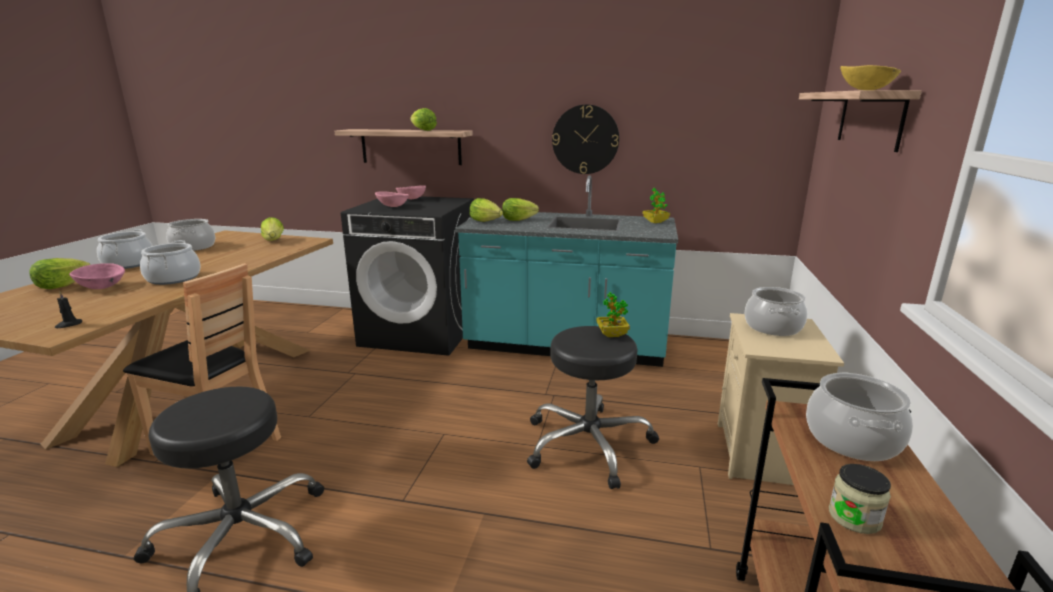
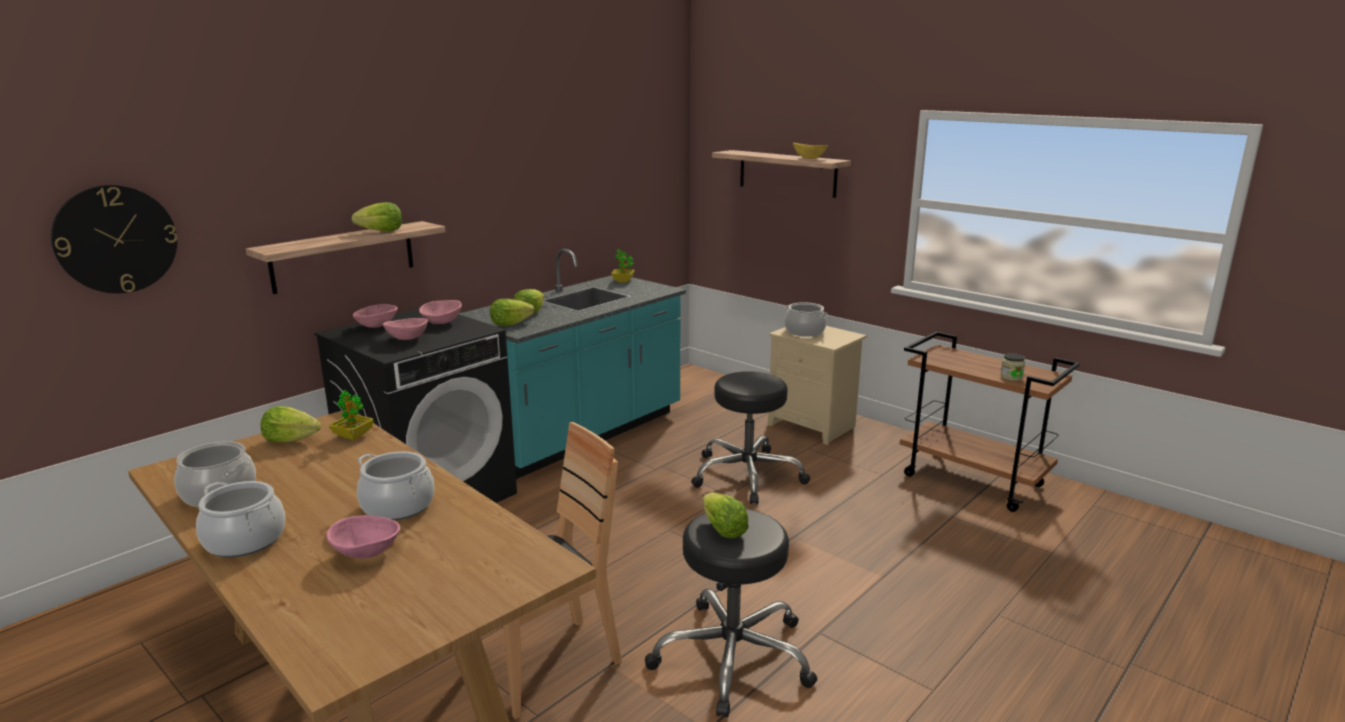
camera: 60 degrees left, 0 degrees up
lettuce [29,258,90,289] -> lettuce moved to [702,493,749,539]
black candle [55,292,82,328] -> none
wall clock [552,104,619,174] -> wall clock moved to [51,185,177,293]
potted plant [596,292,630,337] -> potted plant moved to [329,390,374,440]
cooking pot [806,372,913,461] -> none
none -> pink bowl [419,300,462,324]

